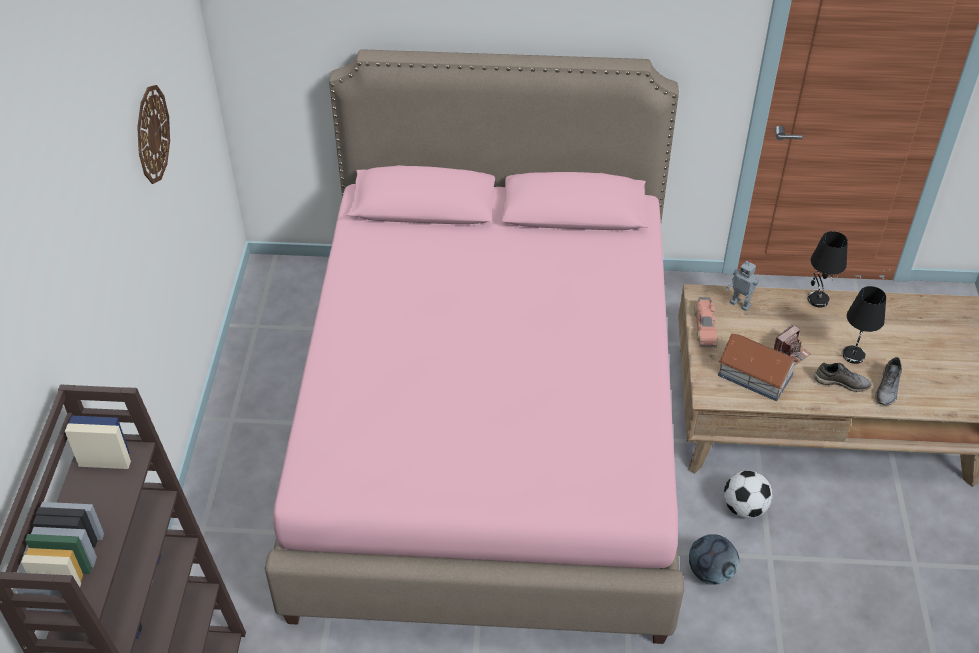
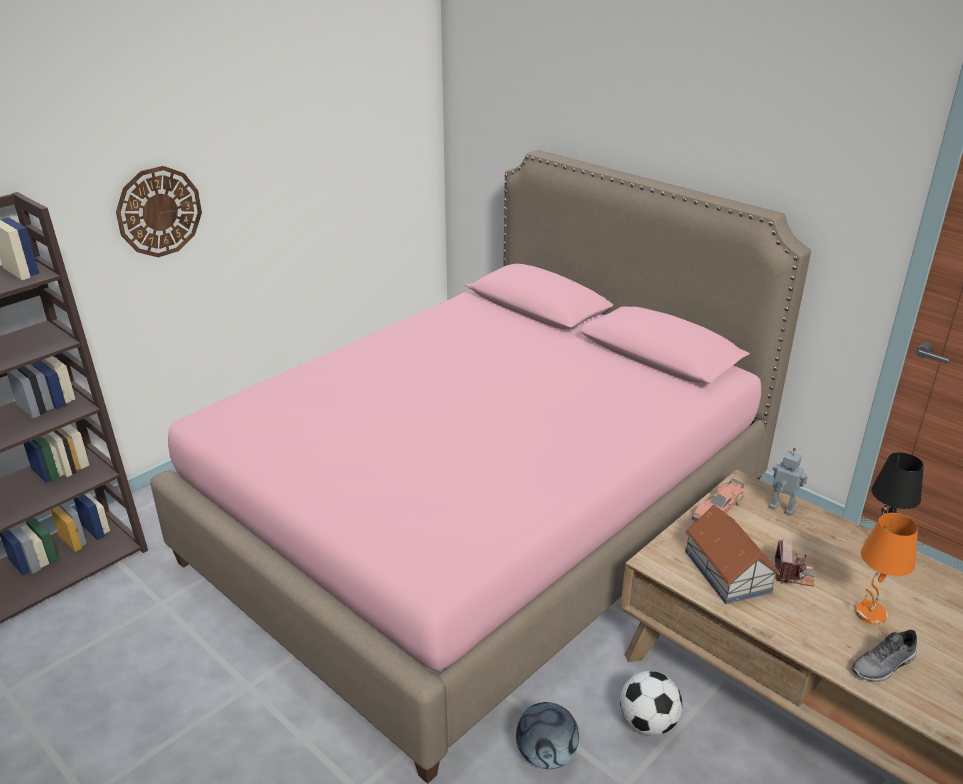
camera: 40 degrees right, 15 degrees down
wall clock [137,85,170,184] -> wall clock moved to [116,166,202,257]
toy robot [726,260,759,311] -> toy robot turned 135 degrees clockwise [769,448,808,516]
camera [774,324,810,365] -> camera turned 75 degrees counterclockwise [775,539,814,587]
grey shoe [814,362,872,392] -> none
black table lamp [843,286,886,364] -> orange table lamp [855,513,918,625]

